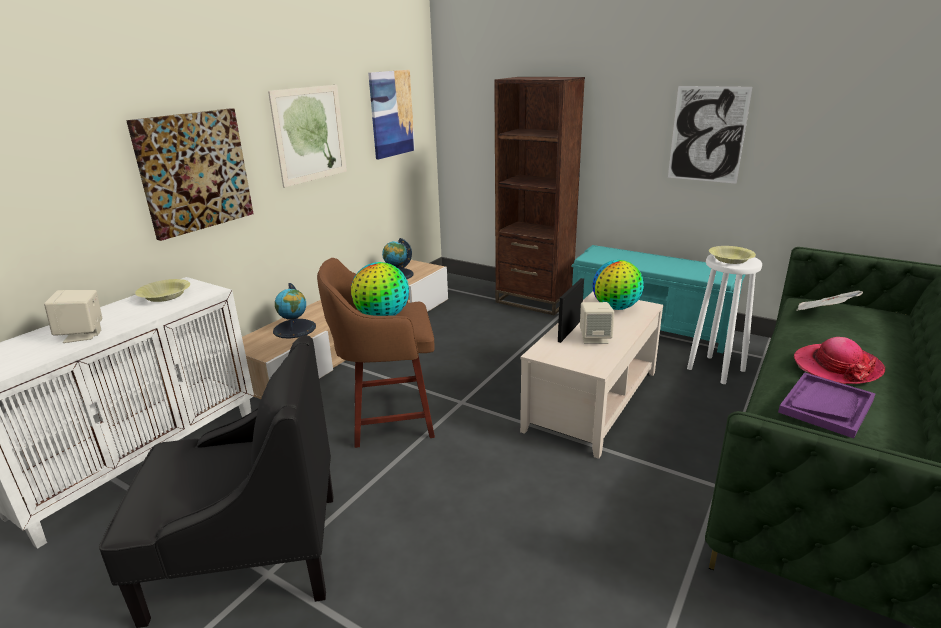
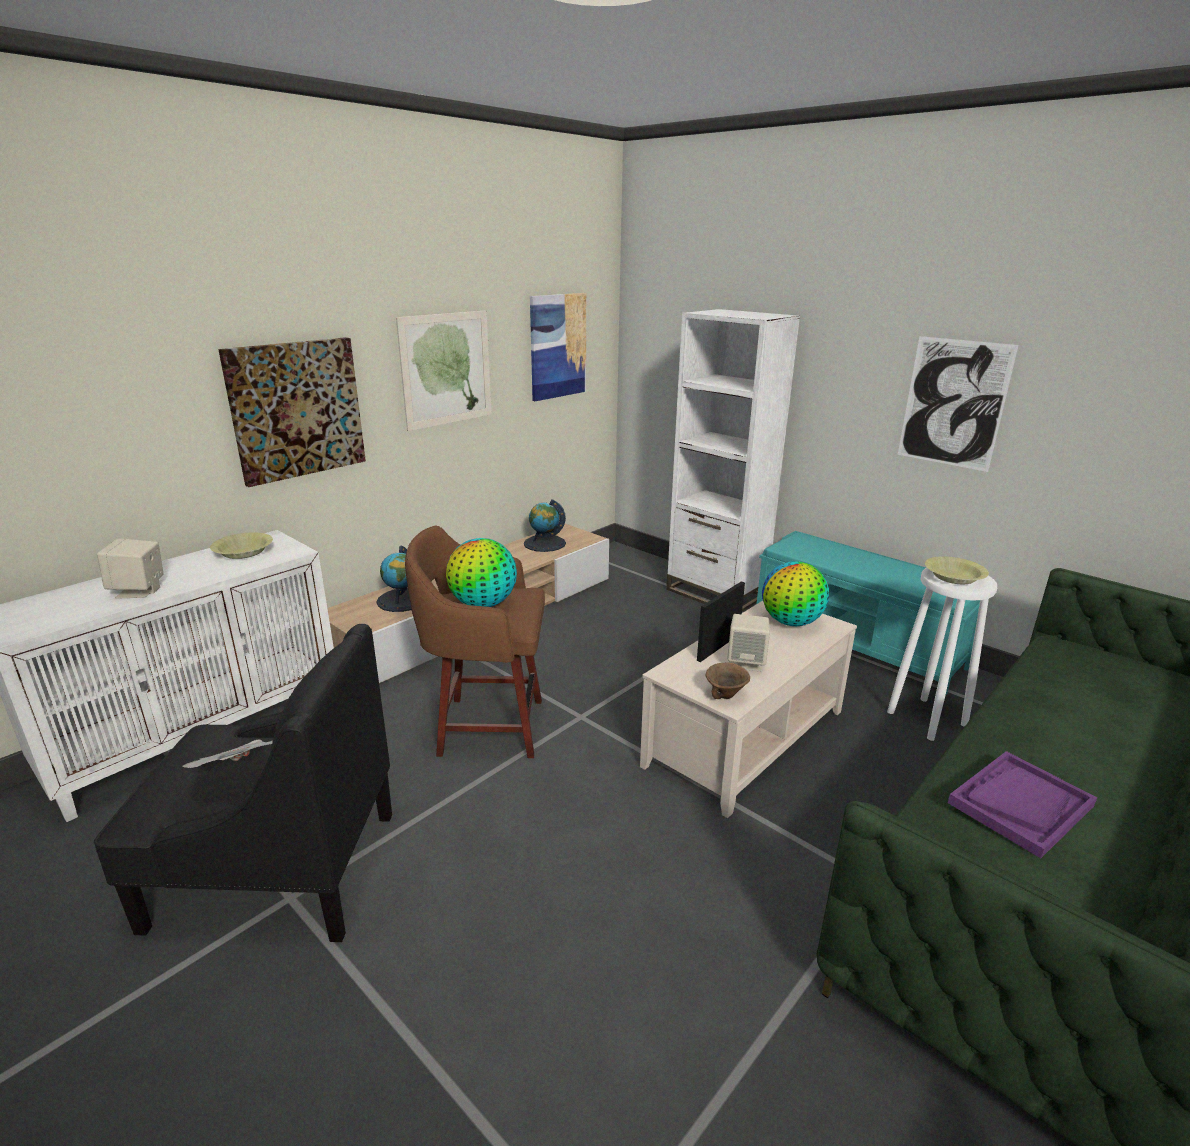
camera: 10 degrees right, 0 degrees up
brown bookcase [494,77,585,315] -> white bookcase [666,309,800,612]
hat [794,337,885,384] -> none
newspaper [796,290,863,311] -> newspaper moved to [183,739,273,768]
none -> brown bowl [706,663,750,699]

